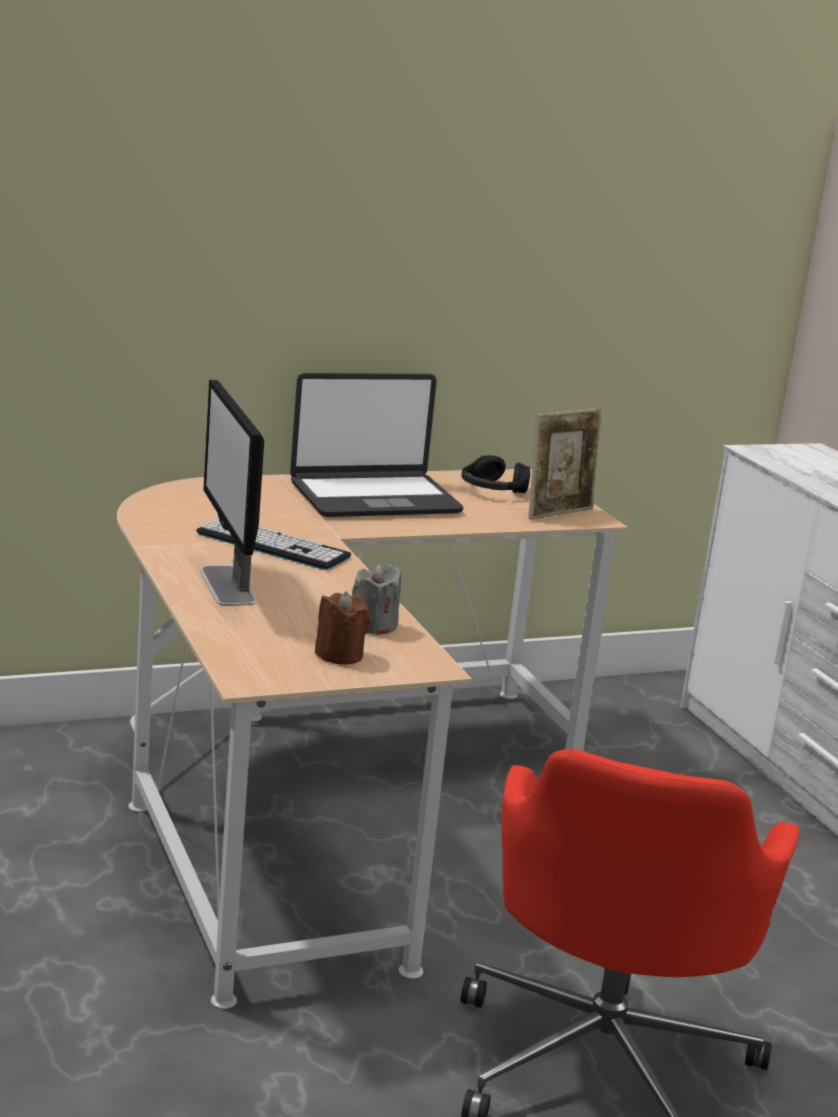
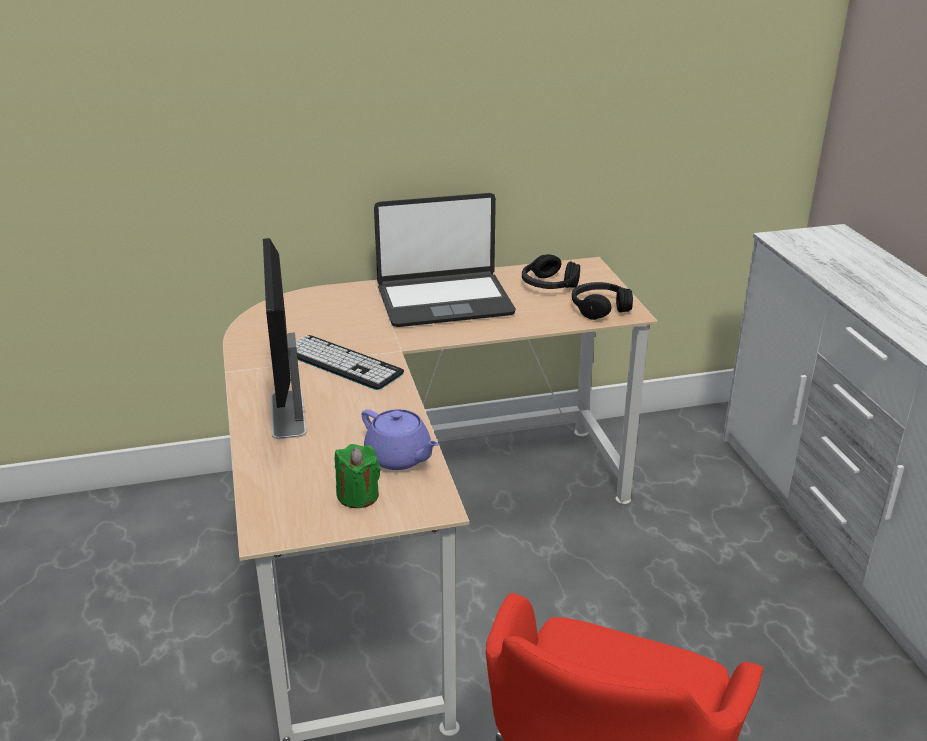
camera: 10 degrees right, 10 degrees up
brown candle [315,591,370,664] -> green candle [335,444,380,508]
grey candle [352,564,401,635] -> purple teapot [362,409,439,470]
picture frame [529,409,602,520] -> black headphones [572,282,633,320]

